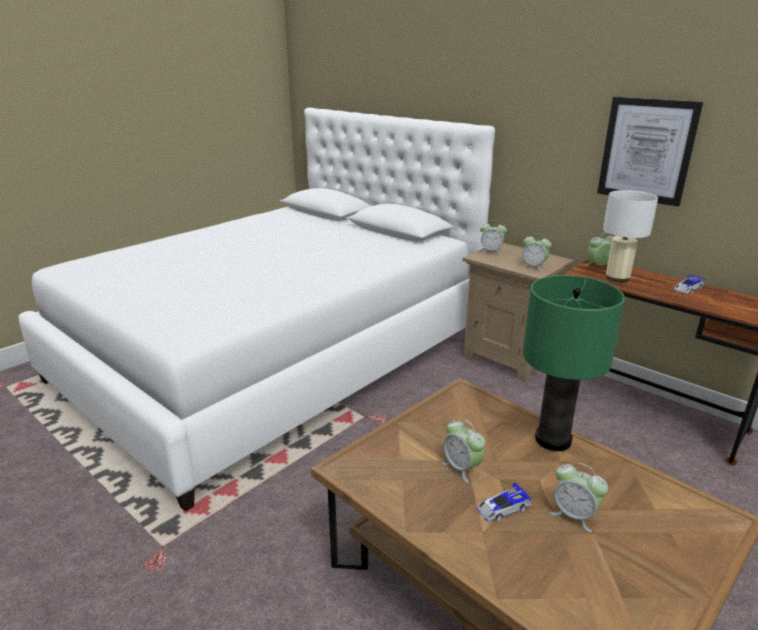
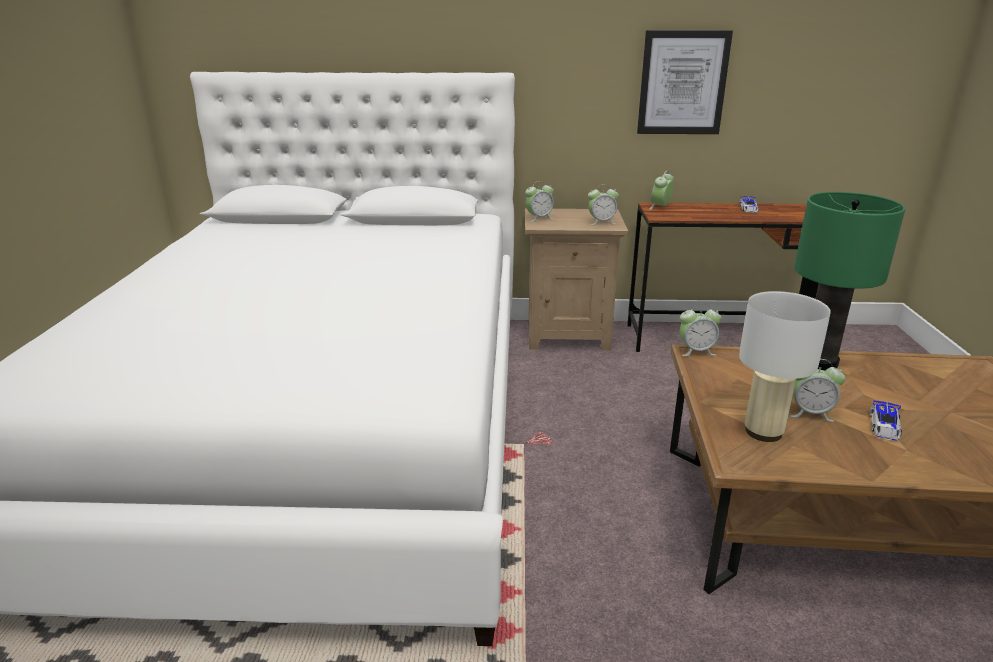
camera: 40 degrees left, 0 degrees up
alarm clock [550,463,608,532] -> alarm clock moved to [680,304,722,357]
white table lamp [603,190,658,283] -> white table lamp moved to [739,291,831,442]

